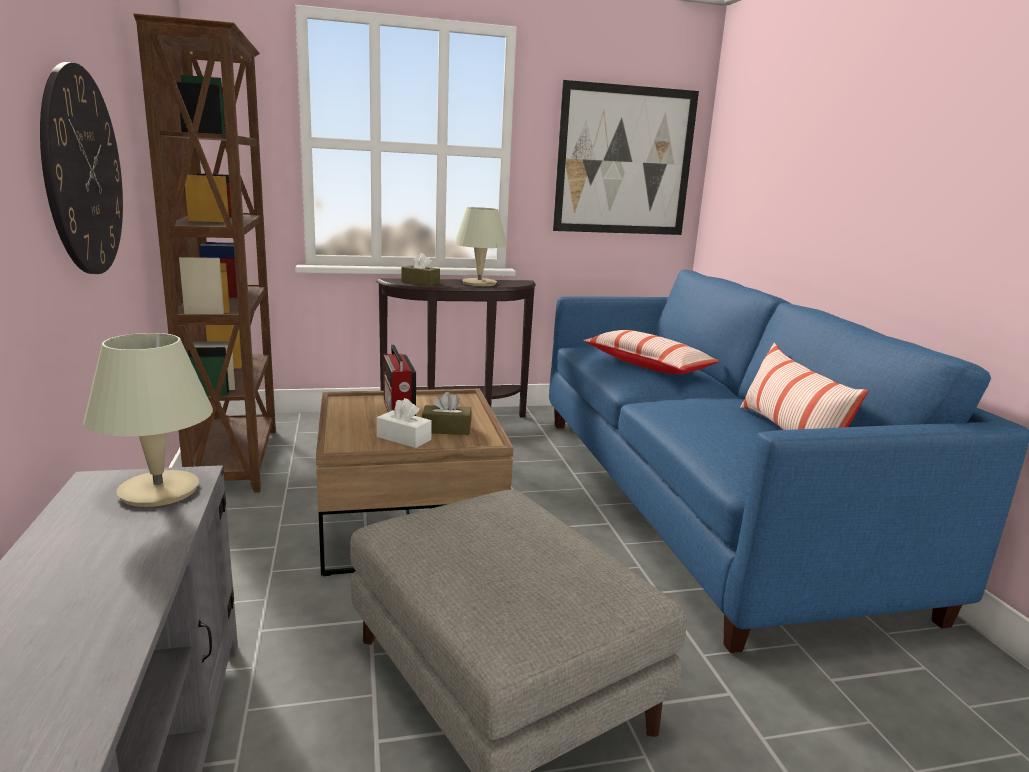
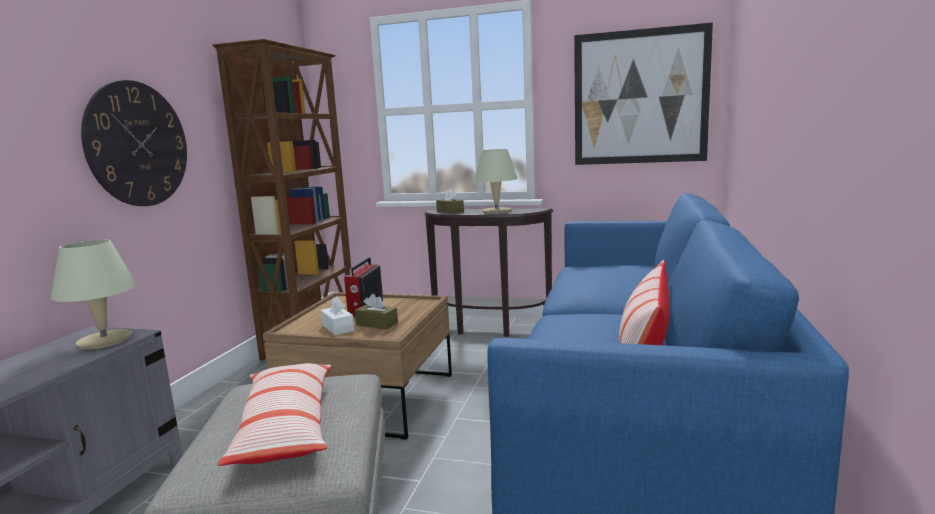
camera: 30 degrees right, 5 degrees down
pillow [583,330,719,375] -> pillow moved to [217,363,331,466]

